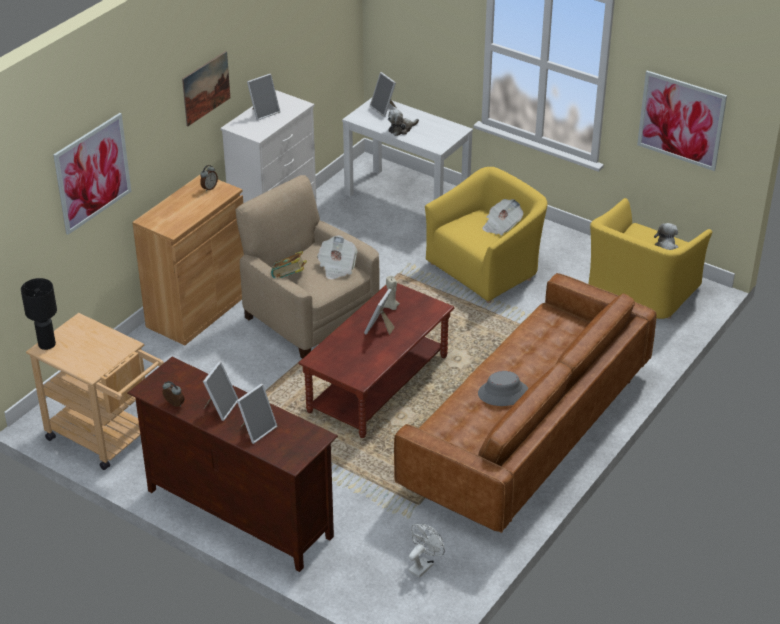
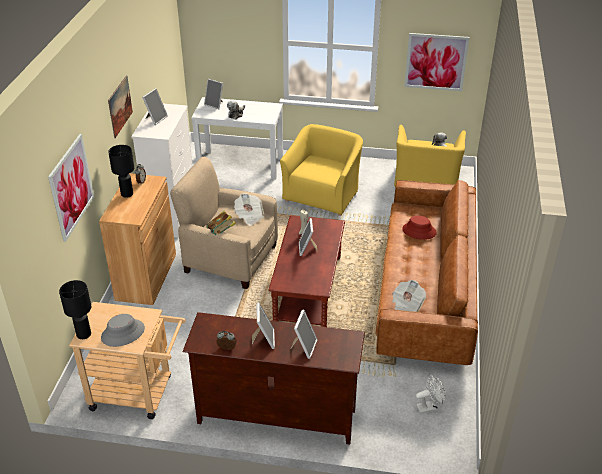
camera: 25 degrees left, 0 degrees up
white fan [408,524,445,578] -> white fan turned 60 degrees clockwise [416,375,446,414]
grey hat [478,371,528,406] -> grey hat moved to [101,314,145,347]
newspaper [482,199,523,236] -> newspaper moved to [392,280,426,312]
none -> black table lamp [108,145,134,198]
none -> red hat [402,215,437,240]

